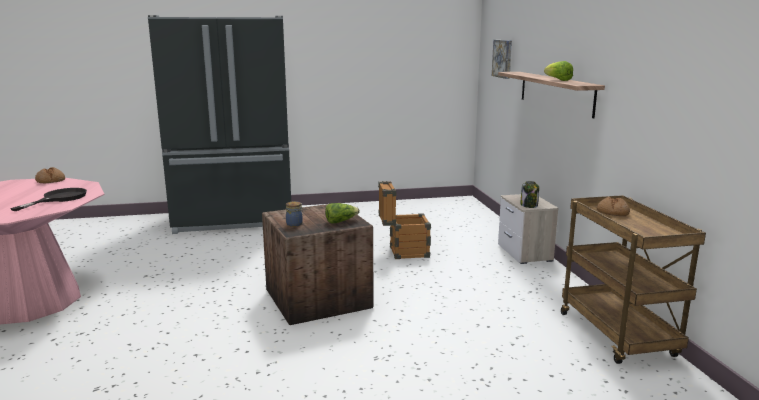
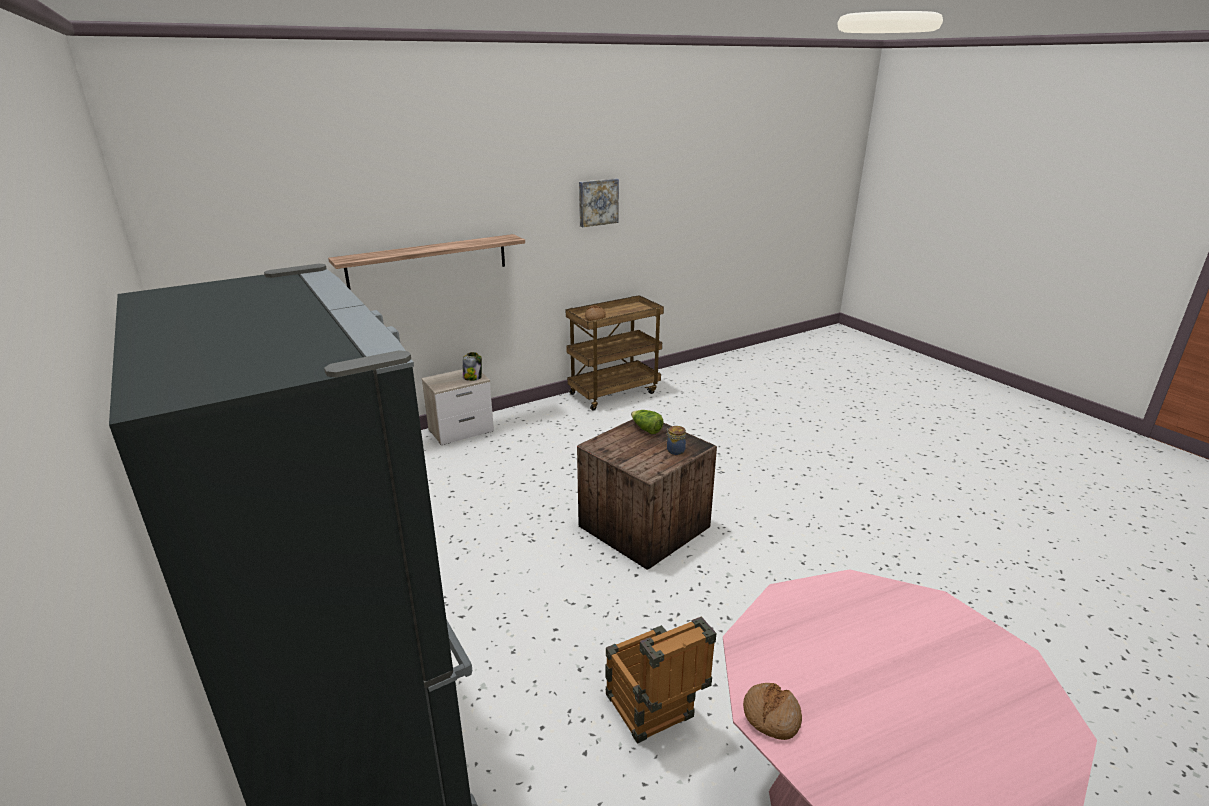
camera: 110 degrees left, 10 degrees up
black frying pan [10,188,87,211] -> none
crate [378,181,431,259] -> crate moved to [605,617,716,744]
picture [492,40,512,79] -> picture moved to [579,178,619,227]
lettuce [544,61,573,81] -> none

